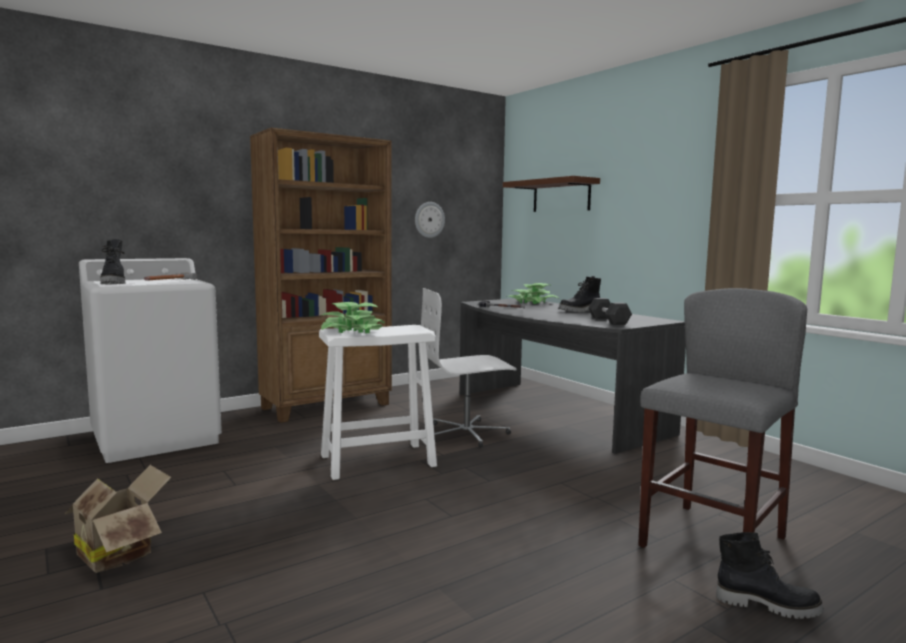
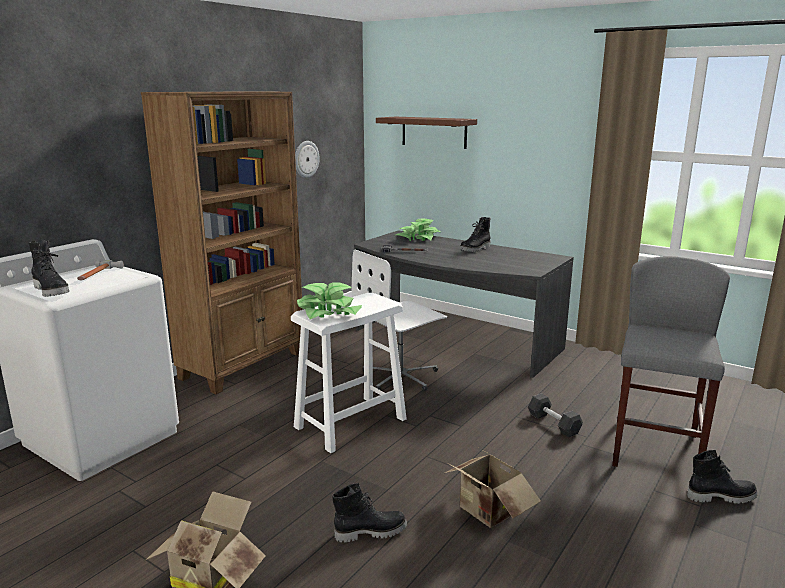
camera: 20 degrees left, 10 degrees up
grey dumbbell [588,298,632,325] -> grey dumbbell moved to [528,393,583,438]
none -> black boot [332,483,407,543]
none -> cardboard box [445,448,541,528]

